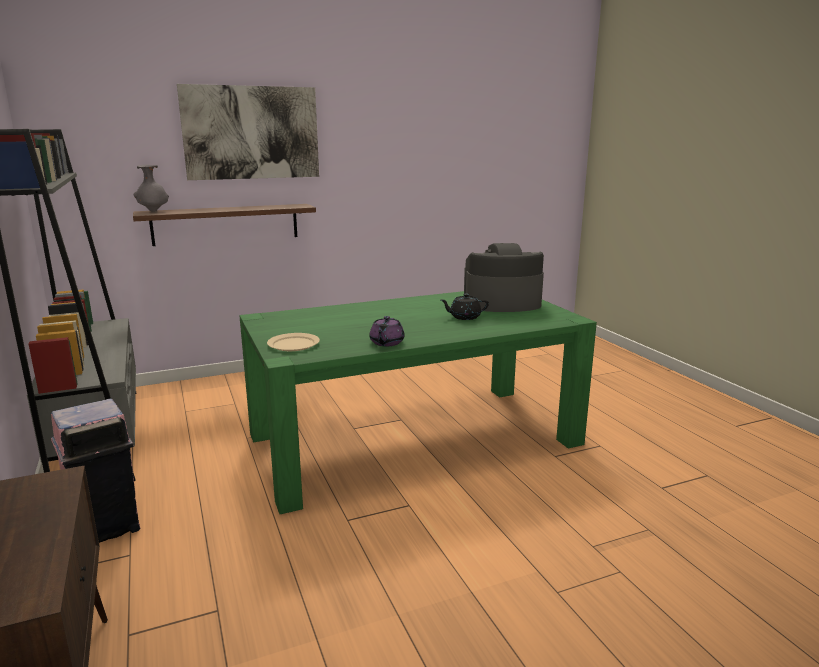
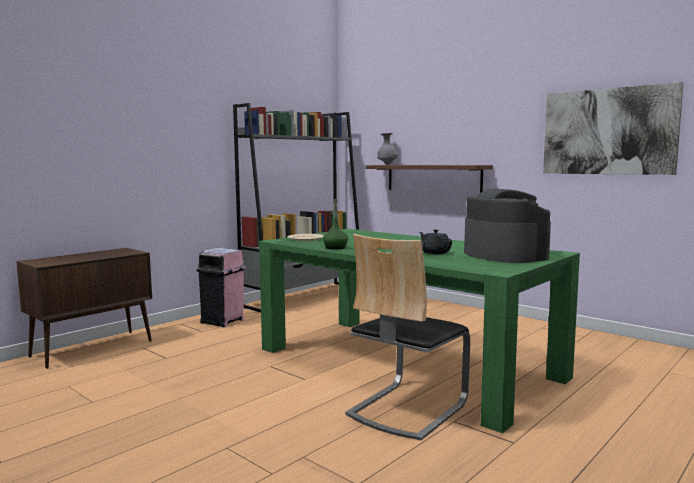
camera: 65 degrees right, 10 degrees down
picture [177,84,319,180] -> picture moved to [543,82,684,175]
purple teapot [369,316,405,346] -> green bottle [323,199,348,249]
none -> chair [345,234,470,440]

